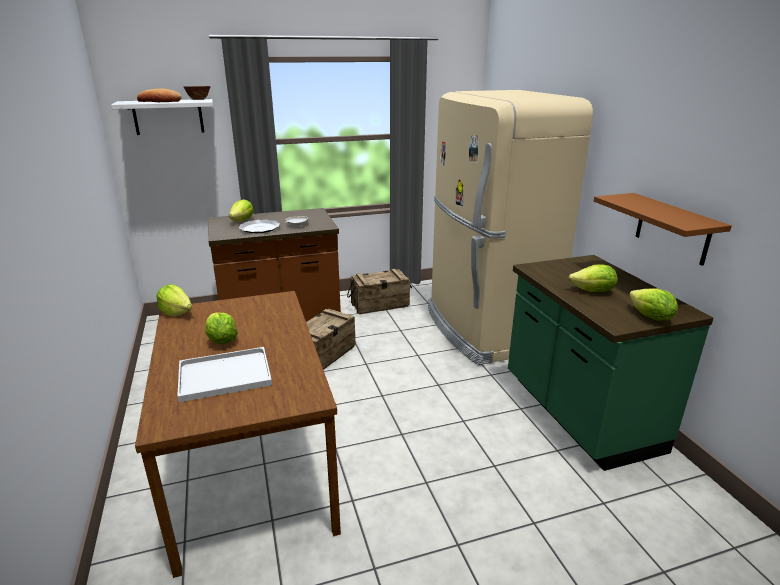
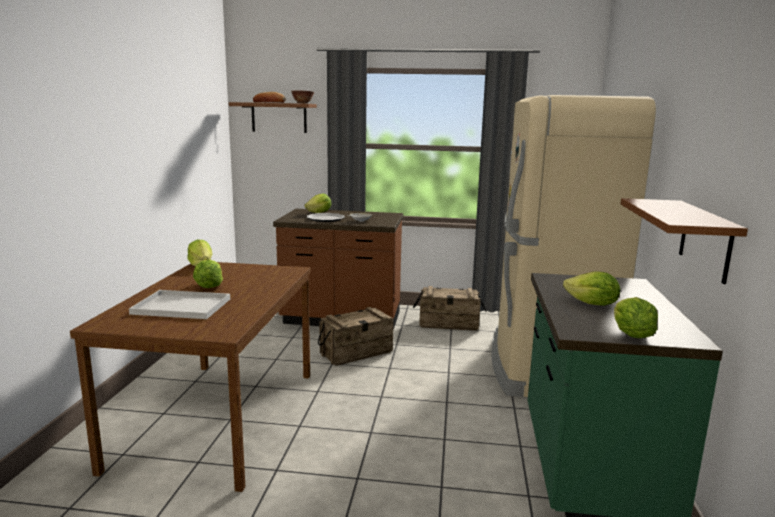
camera: 25 degrees right, 10 degrees down
white shelf [111,99,213,135] -> brown shelf [229,102,317,133]

